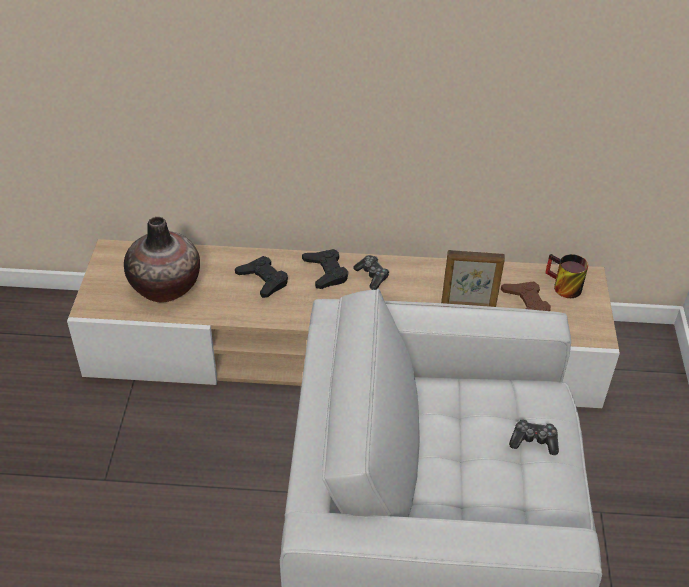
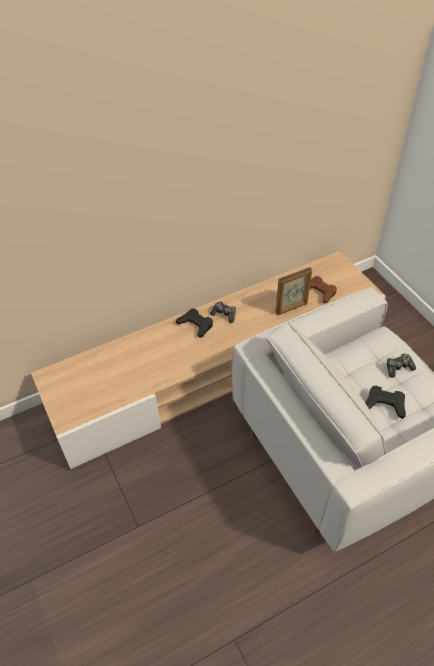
camera: 30 degrees left, 5 degrees up
vase [124,217,200,302] -> none
black game controller [235,256,288,298] -> black game controller moved to [365,385,406,419]
mug [545,254,588,298] -> none

